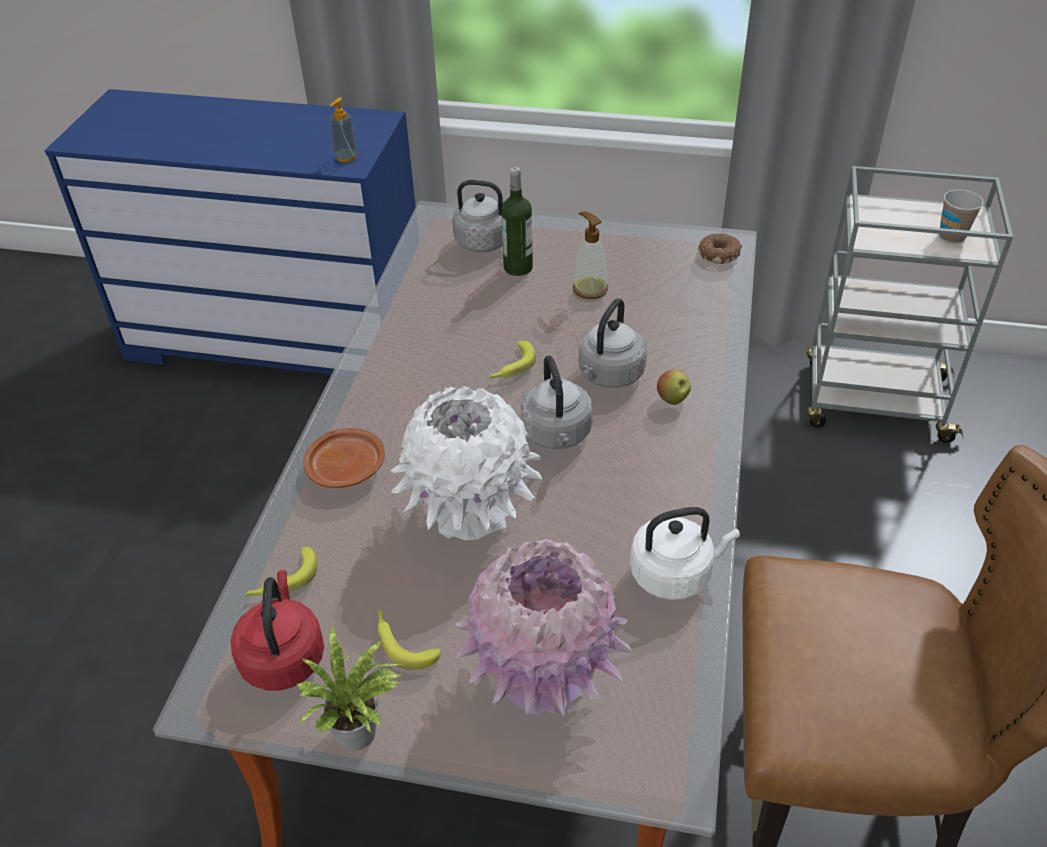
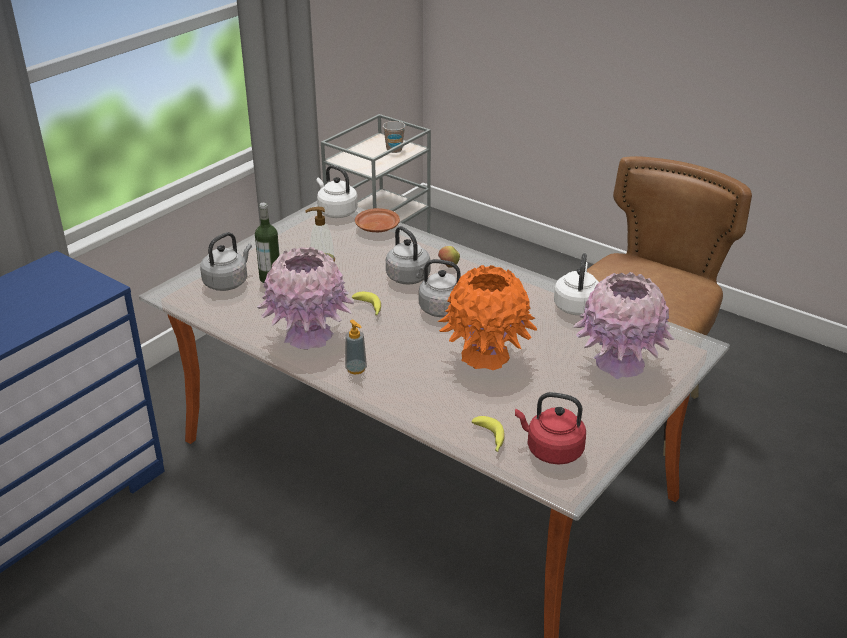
camera: 65 degrees left, 10 degrees down
potted plant [297,626,404,751] -> none
brown plate [303,428,385,488] -> brown plate moved to [355,208,400,232]
soap dispenser [330,97,358,163] -> soap dispenser moved to [345,320,367,374]
banana [378,609,441,670] -> none
white vase [390,386,542,540] -> orange vase [437,265,537,370]
donut [698,233,742,264] -> white kettle [316,165,358,218]
none -> pink vase [257,247,354,350]

